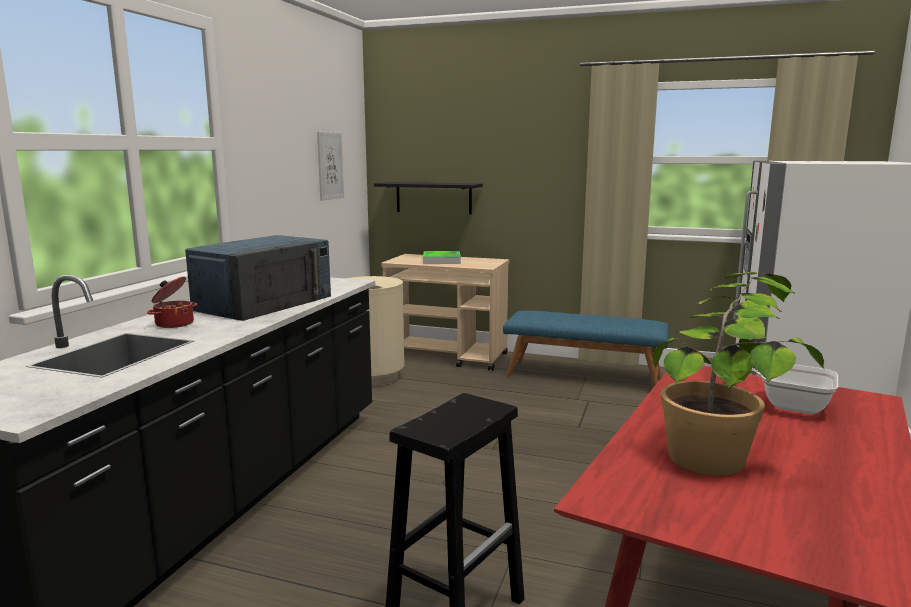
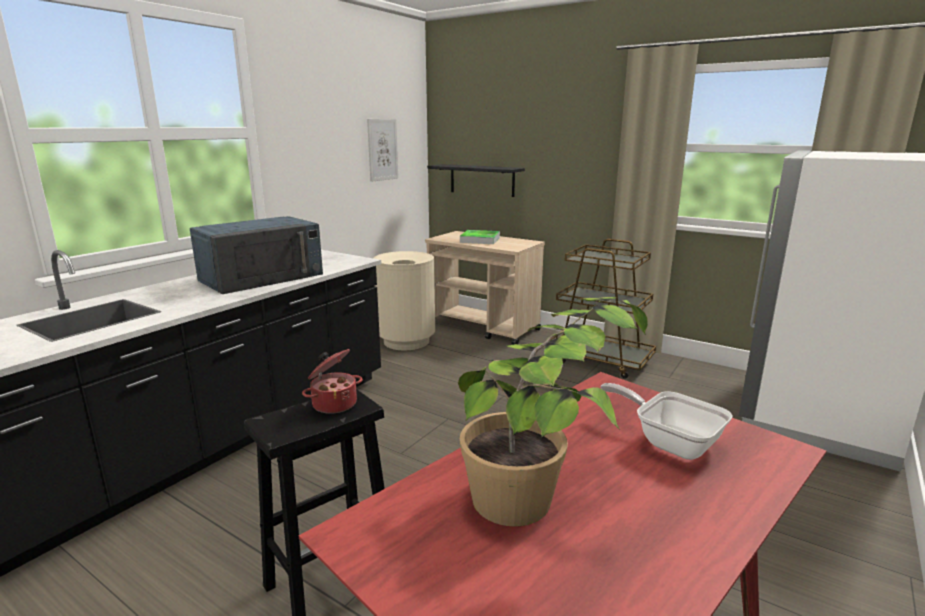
camera: 15 degrees right, 5 degrees up
cooking pot [147,277,198,328] -> cooking pot moved to [302,349,363,414]
blue bench [503,311,669,386] -> brown cart [550,239,656,379]

